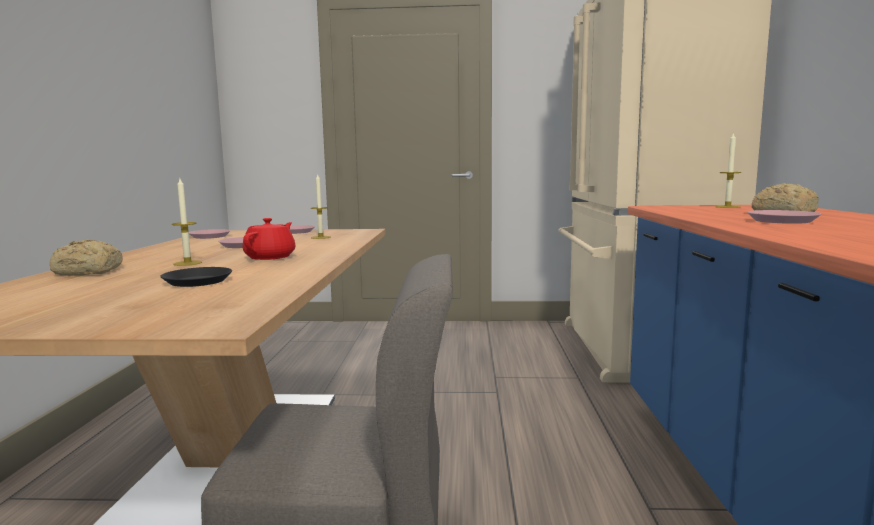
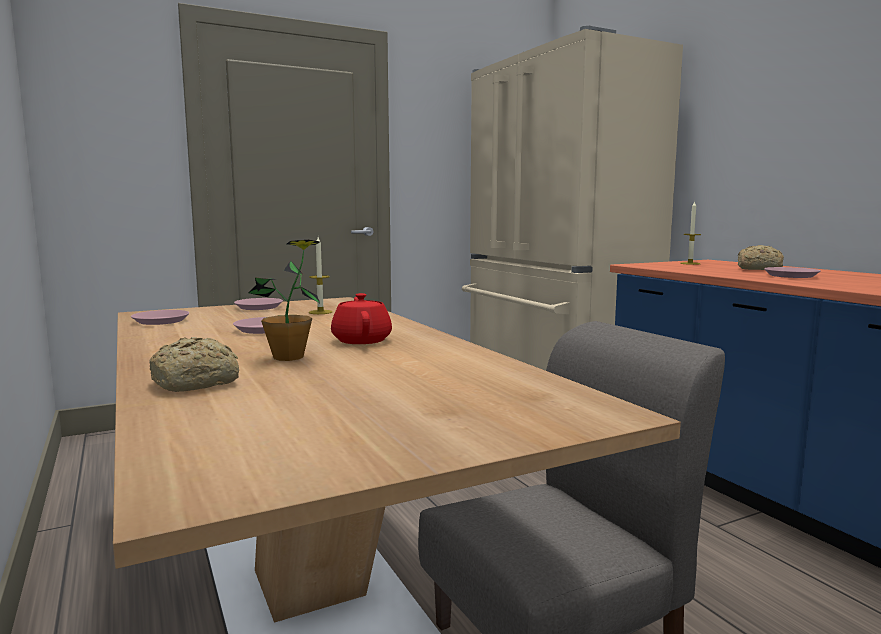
camera: 30 degrees left, 0 degrees up
black plate [160,267,232,287] -> none
candle [172,179,202,266] -> potted plant [249,240,320,361]

